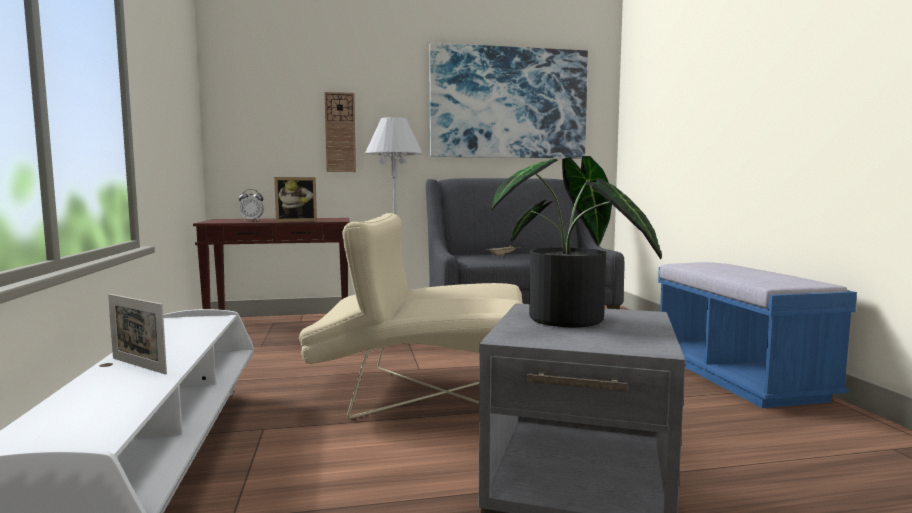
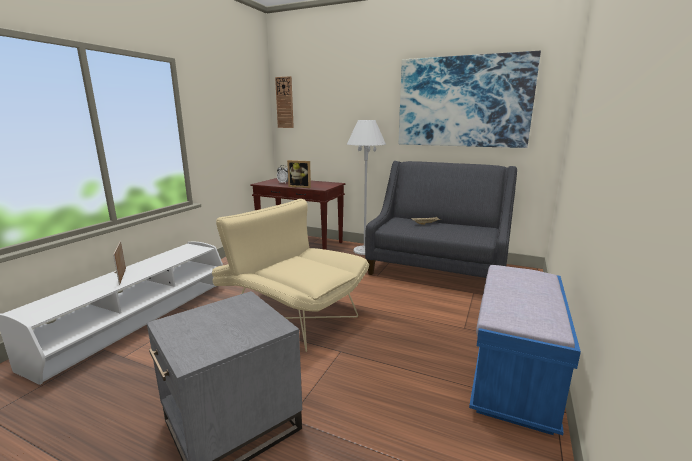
camera: 35 degrees right, 10 degrees up
wall clock [324,92,356,172] -> wall clock moved to [275,76,294,128]
potted plant [491,156,662,327] -> none

